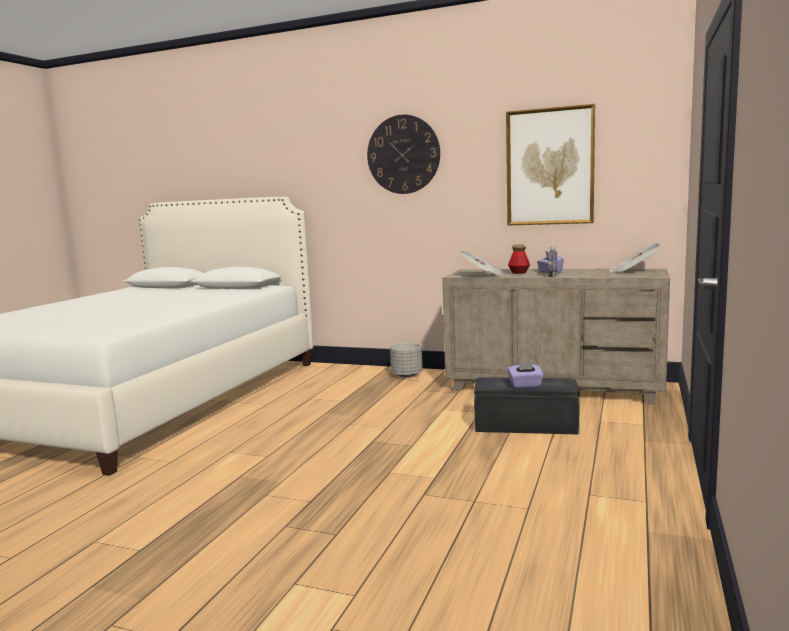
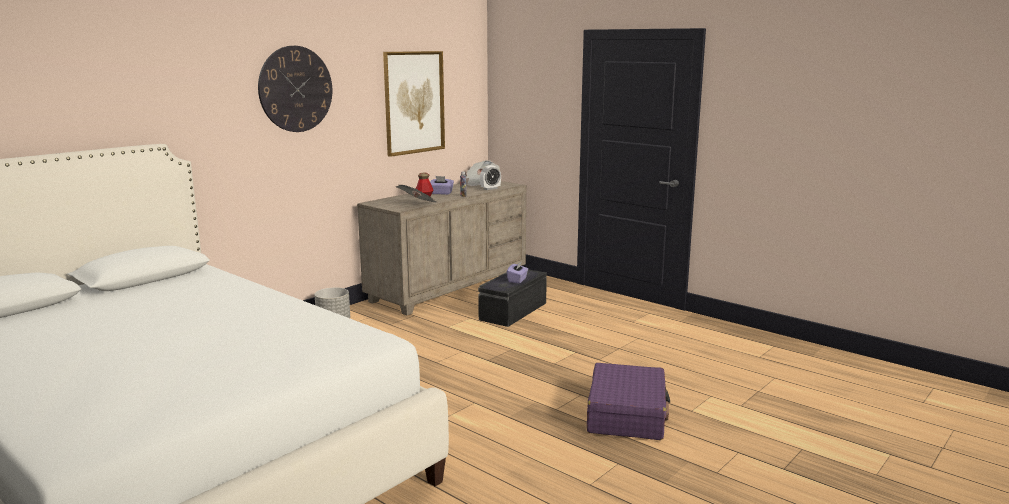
camera: 70 degrees left, 5 degrees up
none -> alarm clock [480,165,501,190]
none -> purple suitcase [587,363,670,440]

